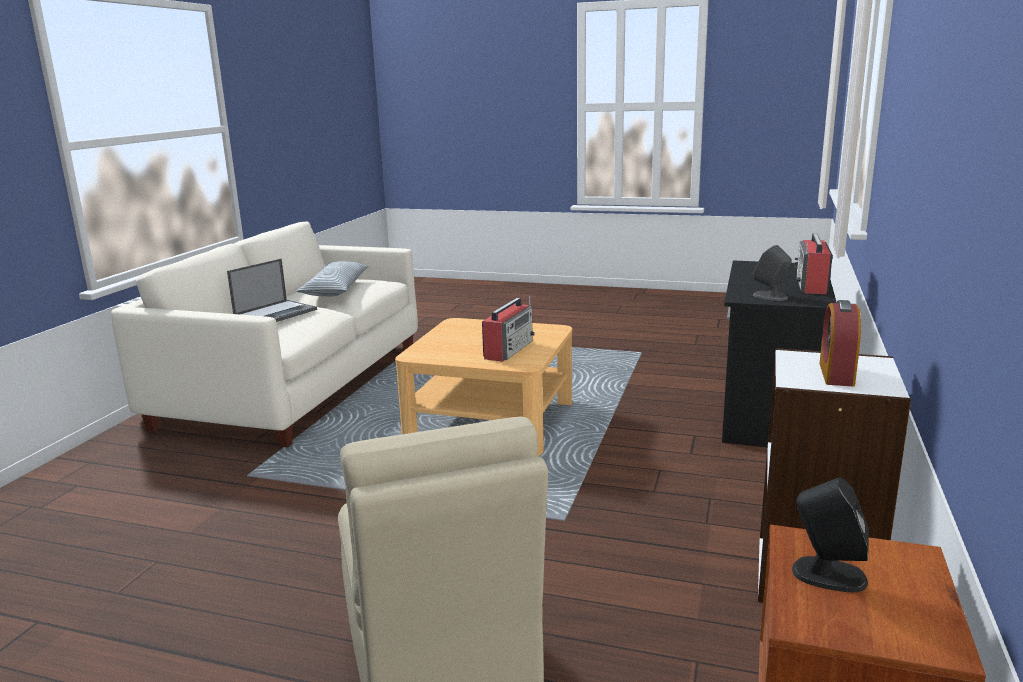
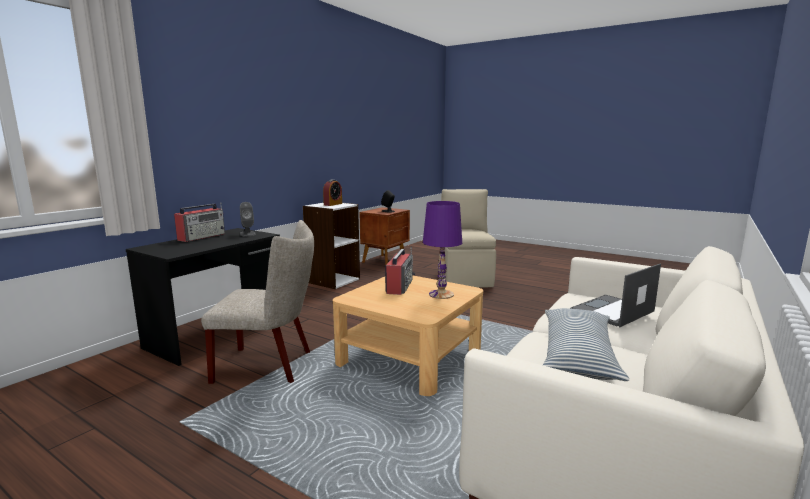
camera: 165 degrees left, 5 degrees down
radio [482,295,535,362] -> radio turned 150 degrees clockwise [385,247,415,295]
none -> beige chair [201,220,314,384]
none -> purple table lamp [423,201,462,299]

